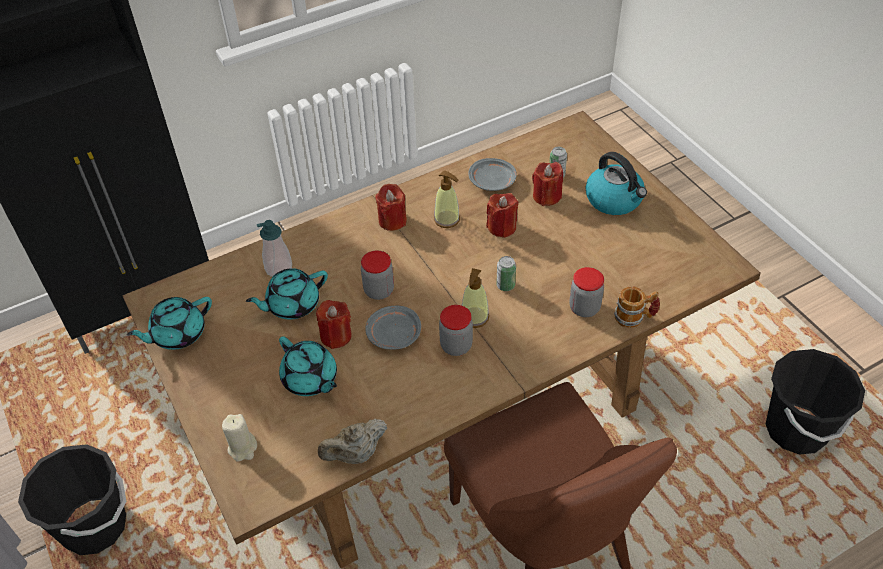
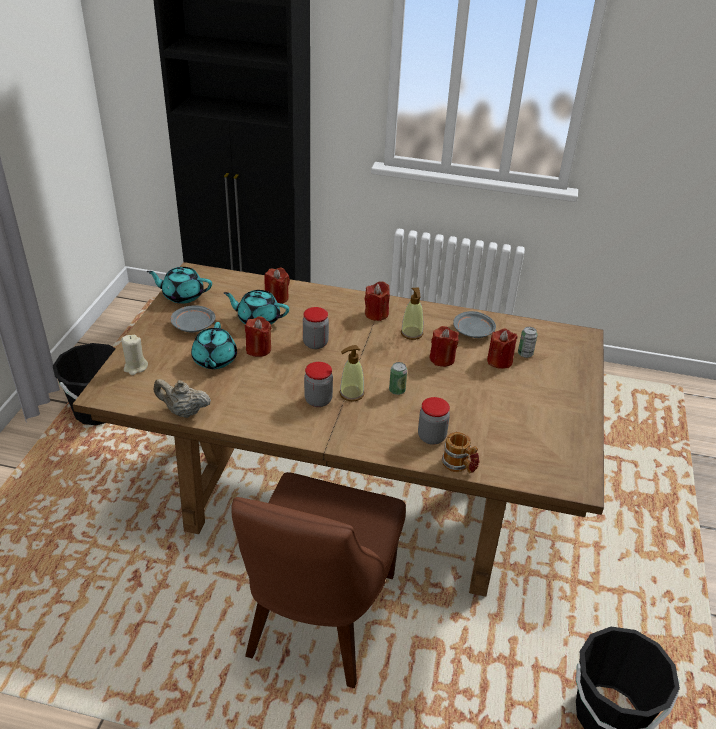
camera: 40 degrees right, 10 degrees down
soap dispenser [257,220,292,277] -> red candle [264,268,290,304]
grey plate [365,306,421,350] -> grey plate moved to [171,305,216,332]
kettle [586,152,647,215] -> none

